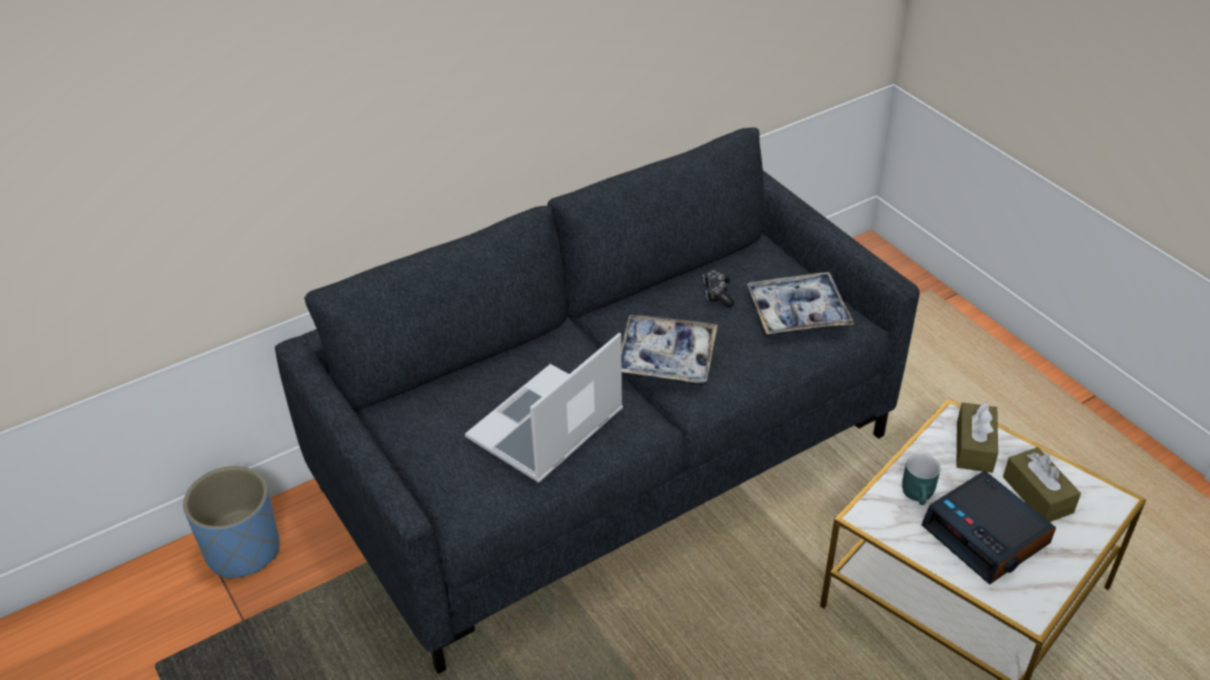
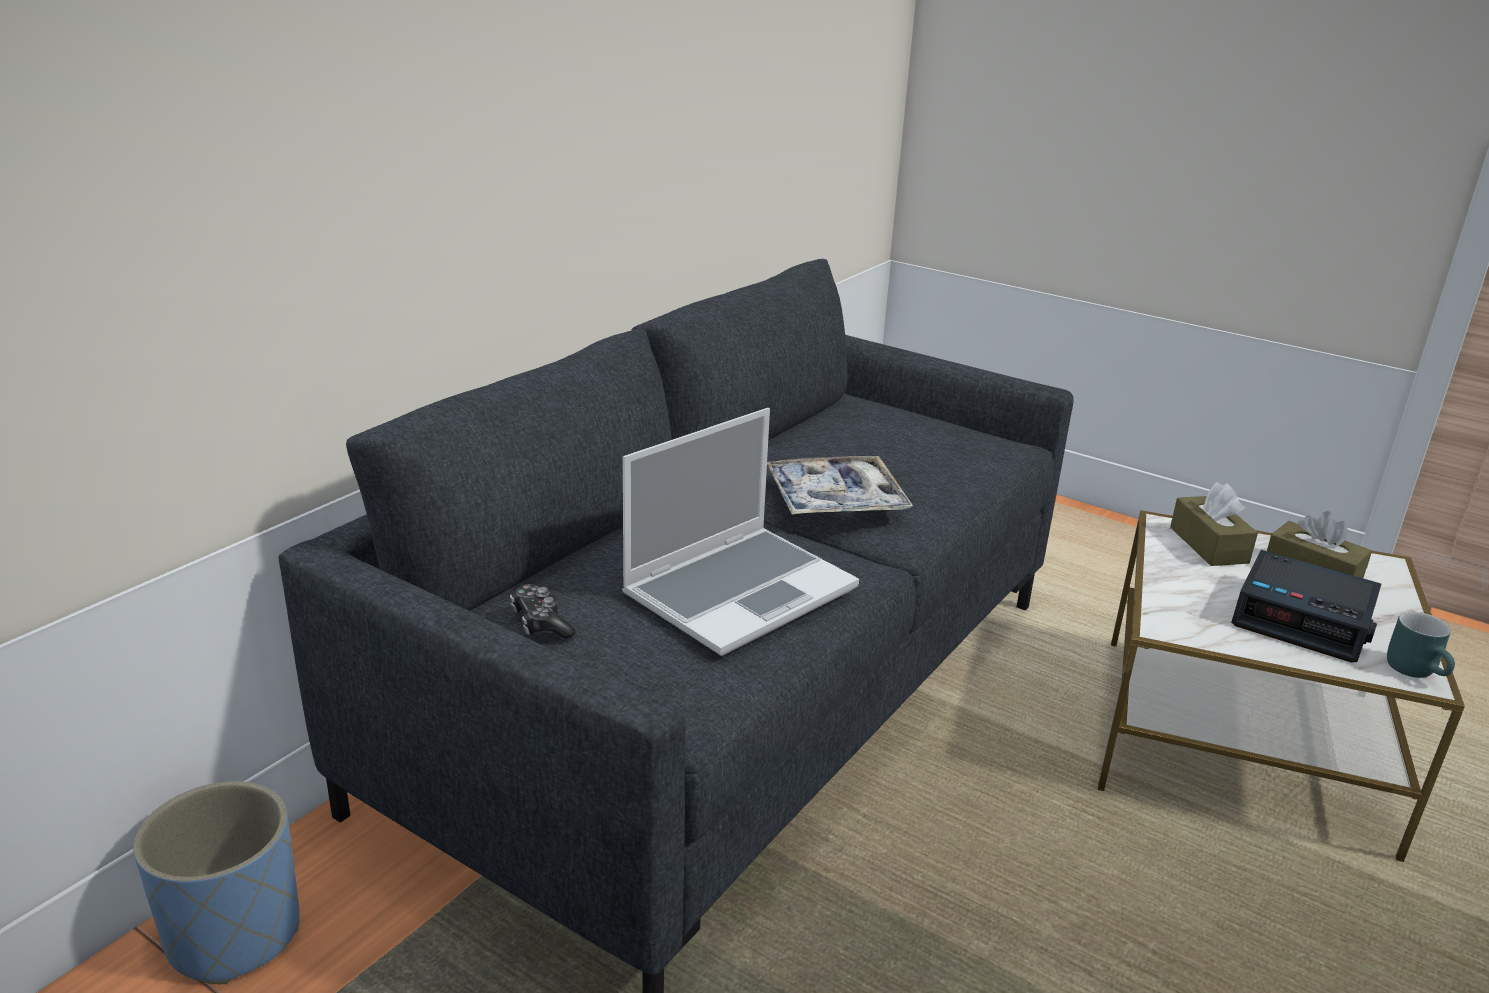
camera: 25 degrees left, 15 degrees down
laptop [465,332,623,483] -> laptop turned 150 degrees counterclockwise [622,408,859,656]
game controller [703,270,734,307] -> game controller moved to [510,584,575,639]
tray [747,272,854,334] -> none
turquoise mug [902,454,940,505] -> turquoise mug moved to [1387,611,1455,678]

